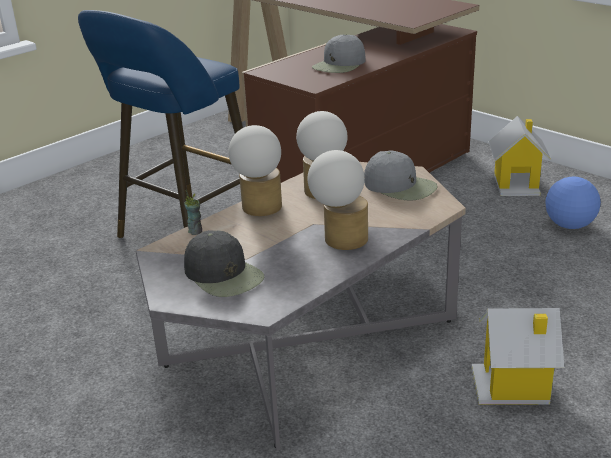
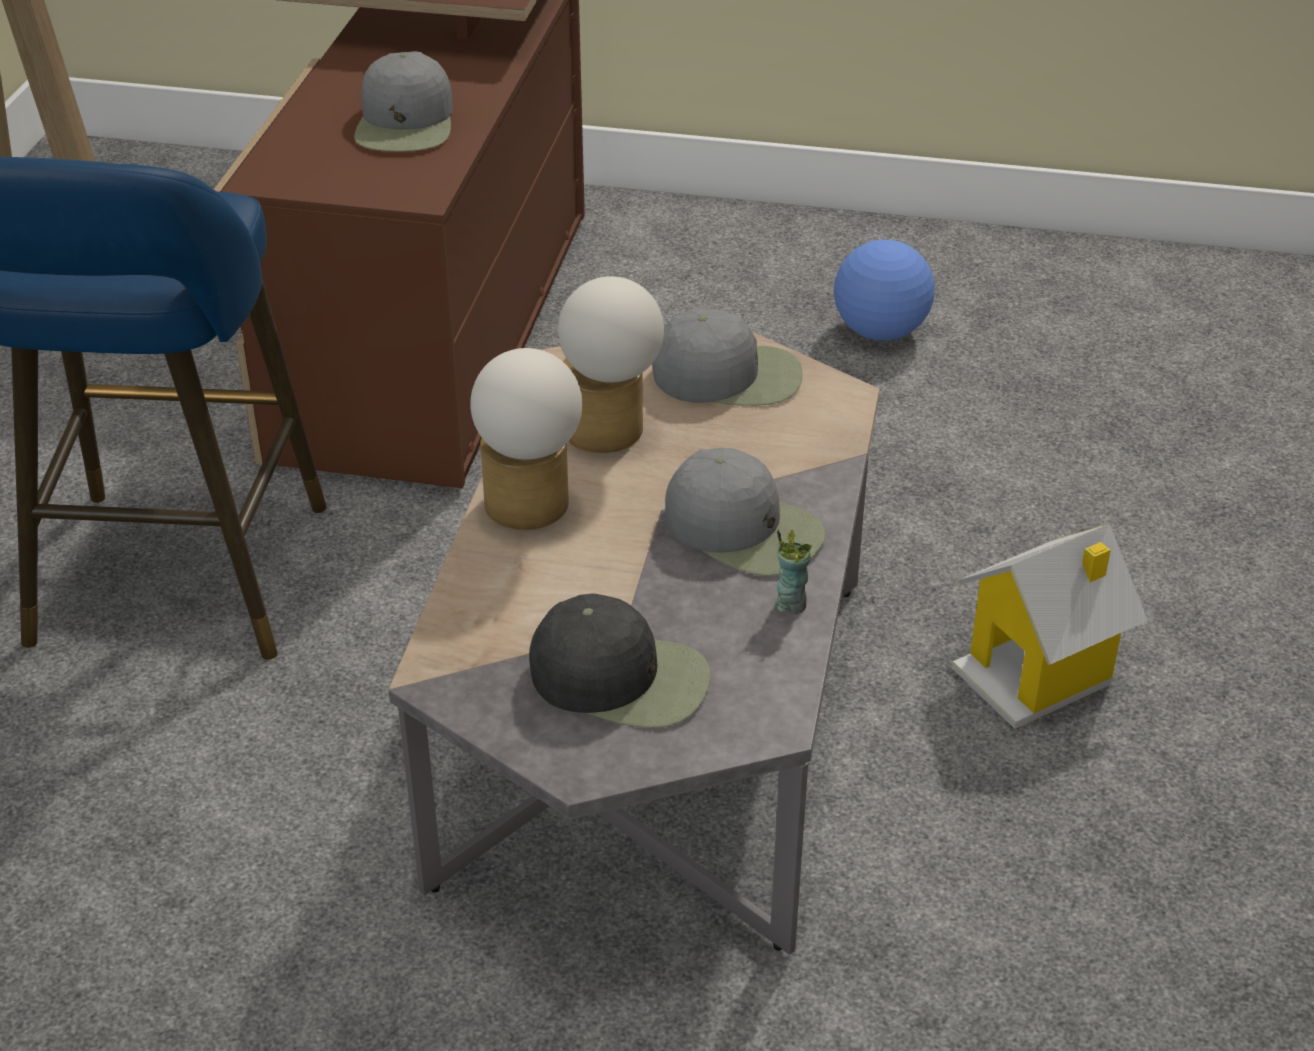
camera: 35 degrees left, 10 degrees up
cup [184,190,202,235] -> cup moved to [776,529,812,615]
table lamp [308,150,368,250] -> grey cap [665,448,826,576]
toy house [488,116,551,196] -> none

